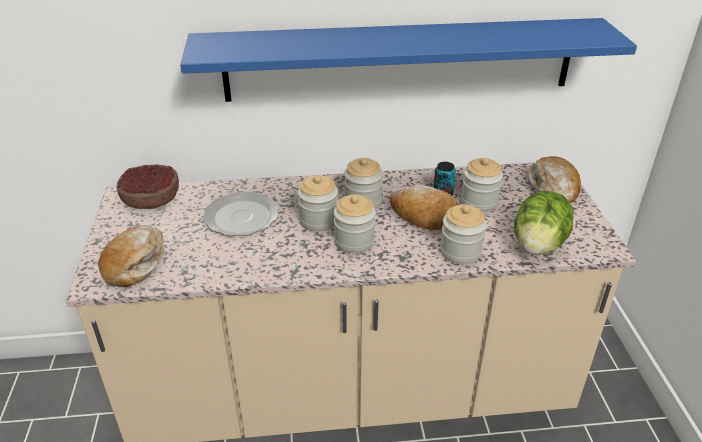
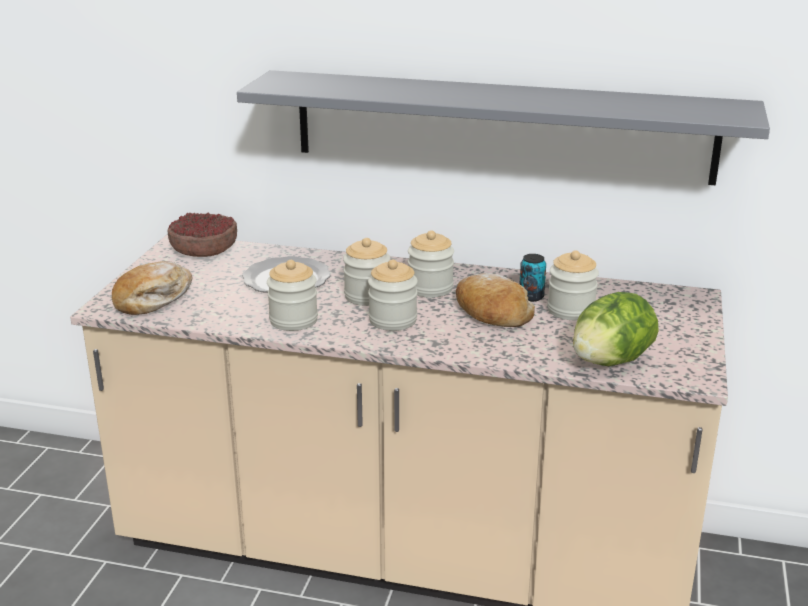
camera: 20 degrees right, 10 degrees down
blue shelf [180,18,637,102] -> grey shelf [237,70,770,185]
jar [440,204,486,264] -> jar moved to [267,260,318,331]
bread [528,156,581,203] -> none

